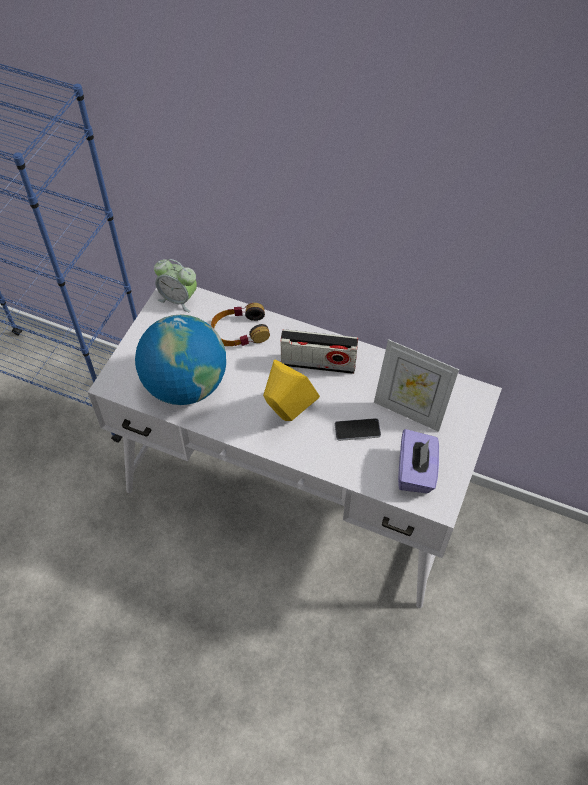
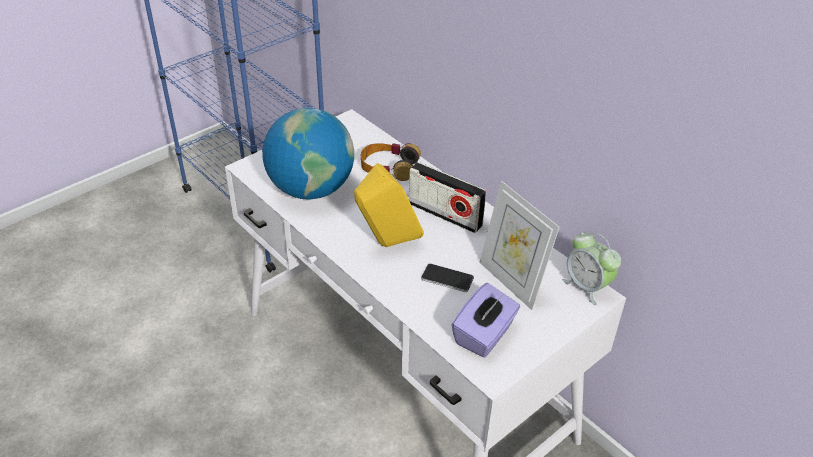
camera: 25 degrees right, 15 degrees down
alarm clock [154,259,197,312] -> alarm clock moved to [562,232,621,305]

